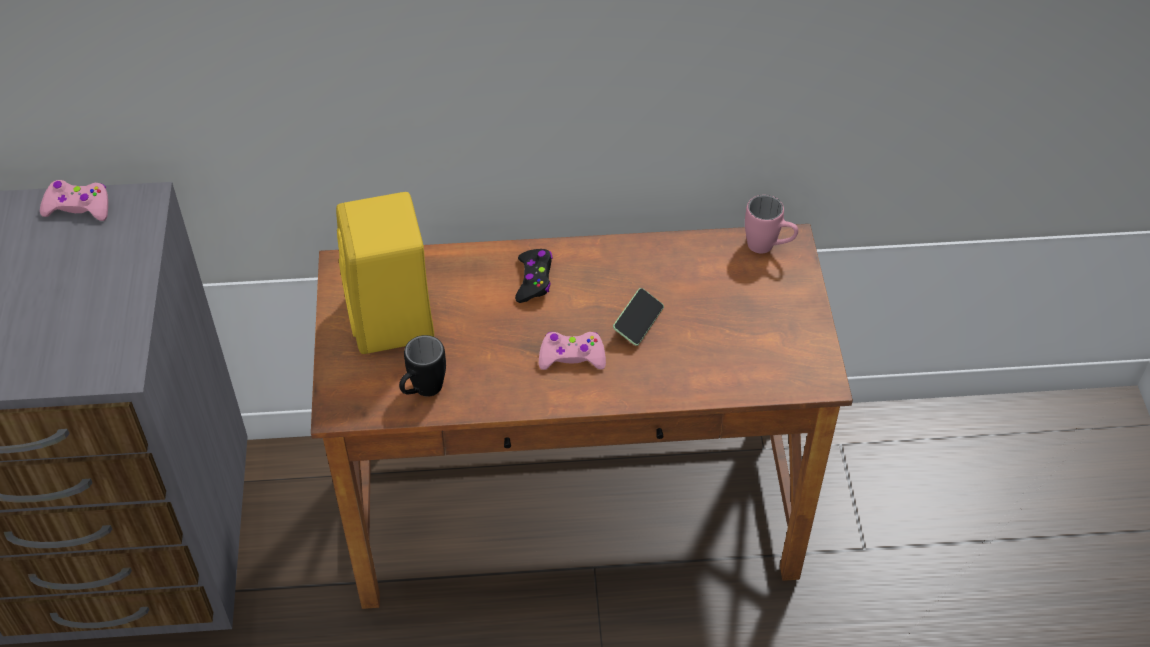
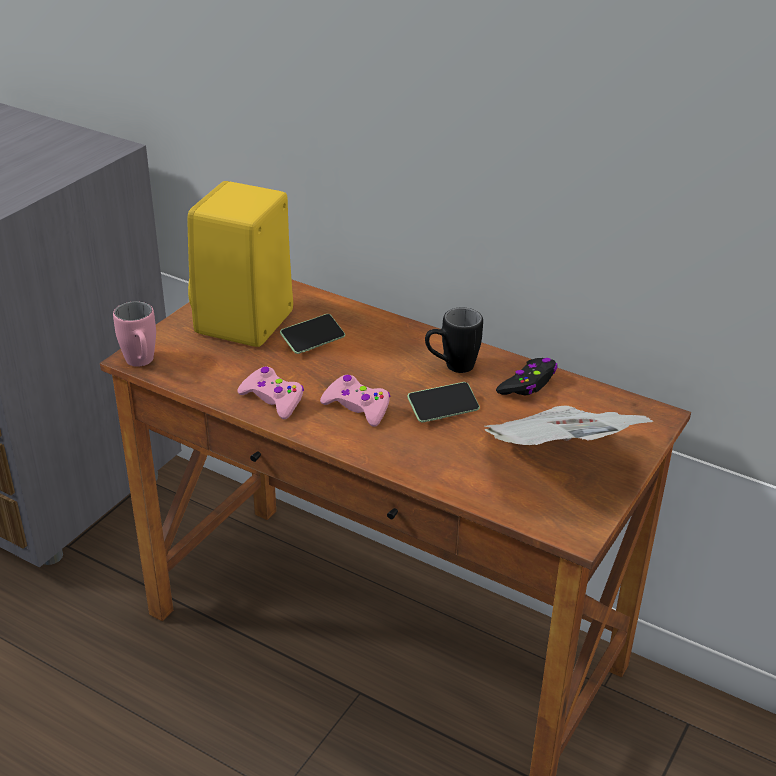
camera: 35 degrees right, 15 degrees down
pink game controller [40,180,108,221] -> pink game controller moved to [237,367,304,419]
black mug [399,335,446,397] -> black mug moved to [425,307,483,373]
black game controller [515,249,553,303] -> black game controller moved to [496,358,558,395]
pink mug [745,195,798,253] -> pink mug moved to [113,301,156,367]
none -> phone [280,314,345,354]
none -> newspaper [484,405,653,445]

